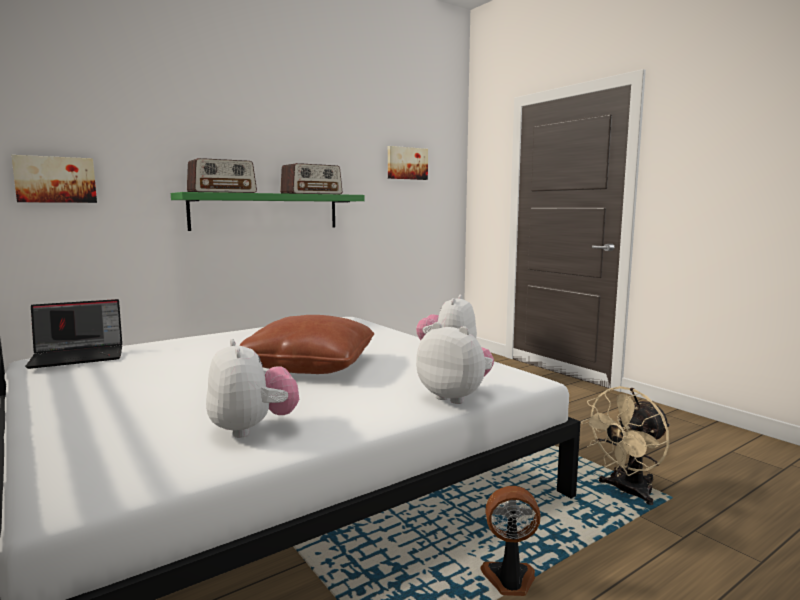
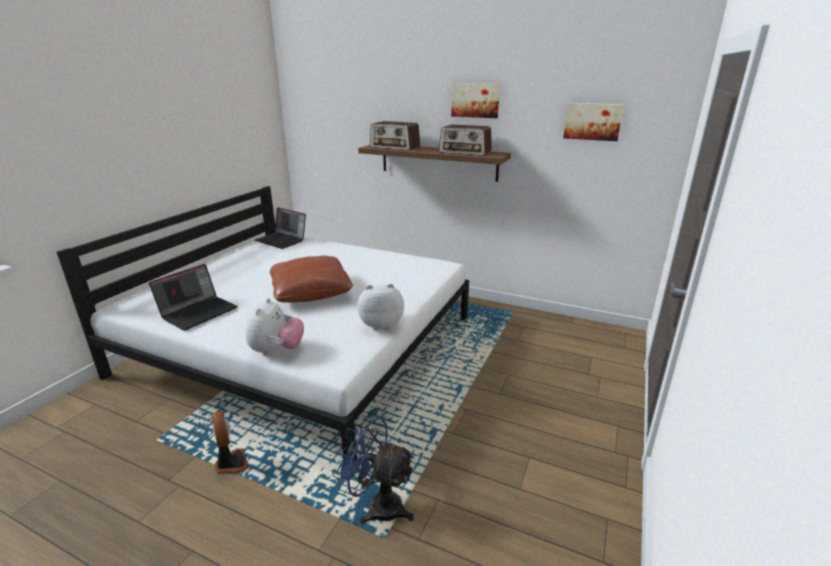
camera: 60 degrees right, 15 degrees up
picture [11,155,97,203] -> picture moved to [451,83,500,118]
green shelf [171,192,365,231] -> brown shelf [358,145,511,182]
plush toy [206,339,299,438] -> laptop [149,264,237,331]
beige fan [581,386,670,505] -> blue fan [332,415,414,524]

